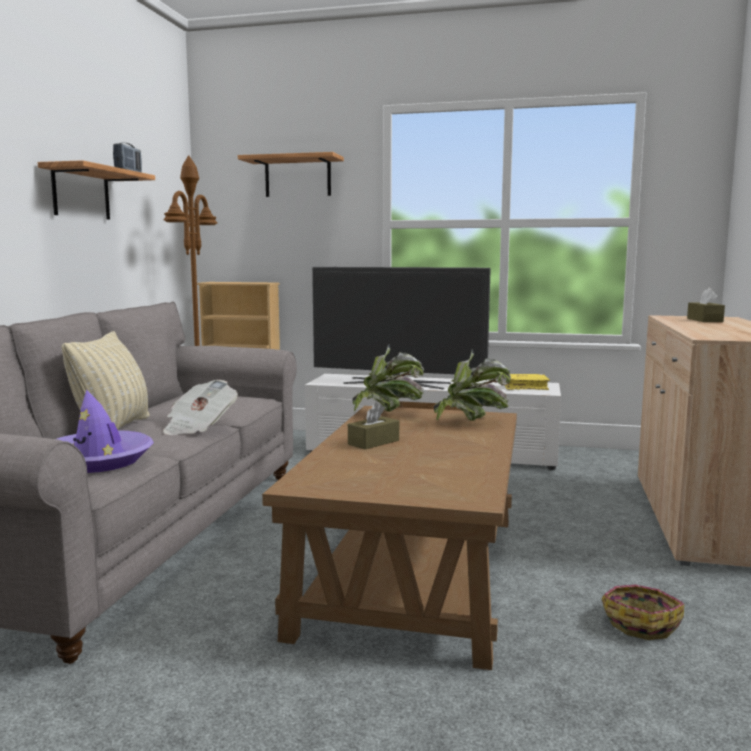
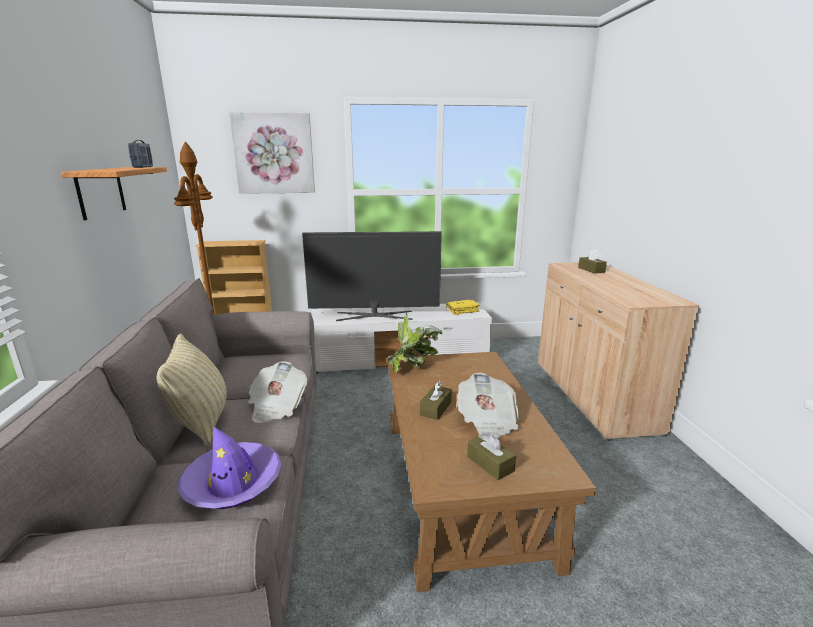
camera: 20 degrees left, 10 degrees up
shelf [238,152,344,197] -> picture [229,112,315,194]
potted plant [434,349,511,421] -> none
basket [602,585,684,640] -> none
none -> newspaper [456,372,519,439]
none -> brown tissue box [467,432,516,480]

